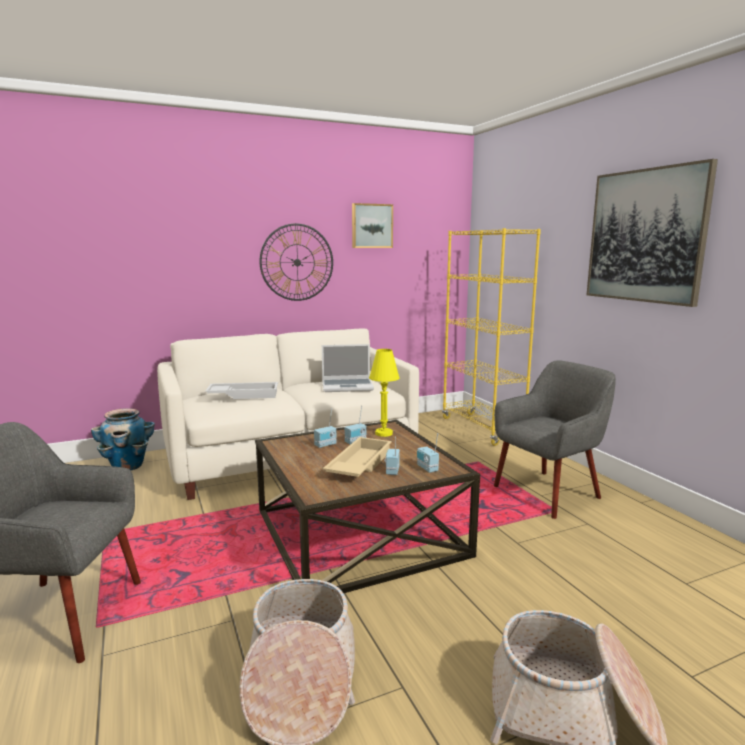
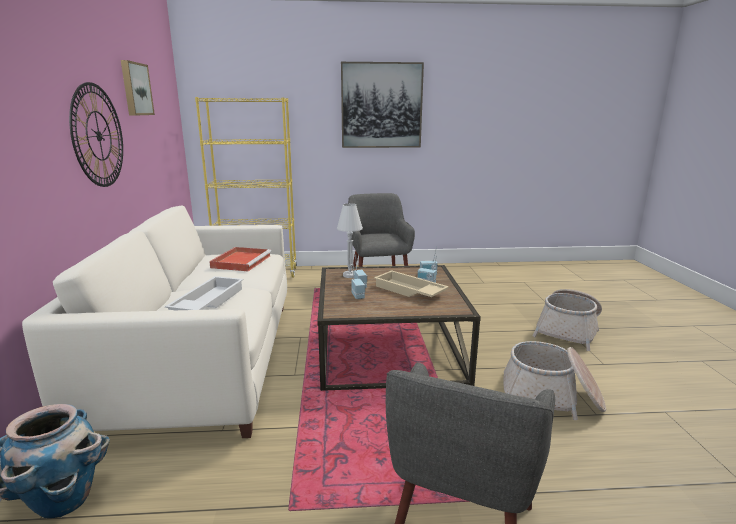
camera: 70 degrees left, 5 degrees up
laptop [322,344,374,392] -> red tray [209,247,271,271]
yellow table lamp [369,349,400,437] -> white table lamp [337,203,363,278]

